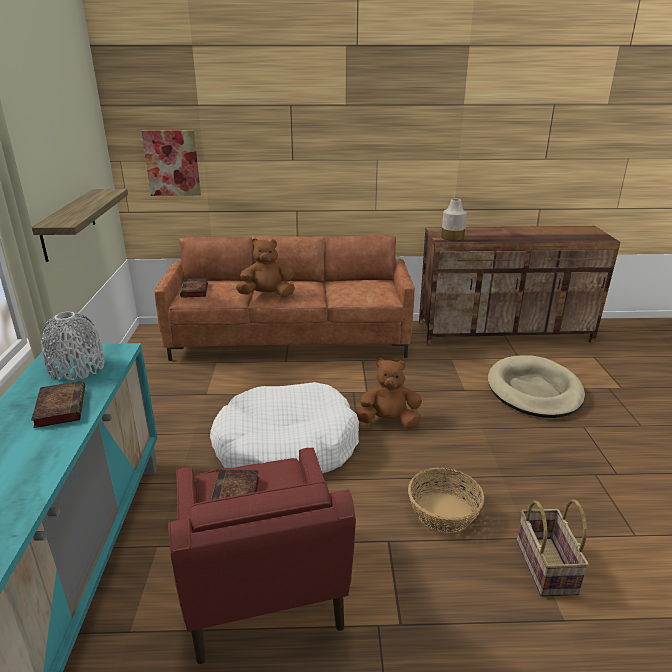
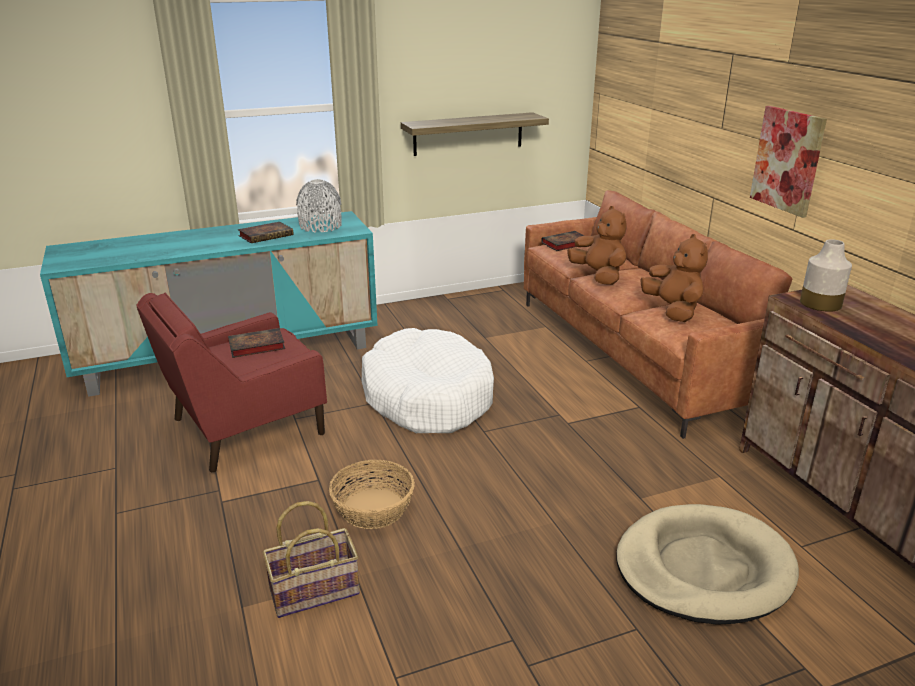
camera: 70 degrees right, 0 degrees up
picture [141,130,201,196] -> picture moved to [750,106,827,218]
brown plush toy [355,358,422,429] -> brown plush toy moved to [640,234,708,322]

